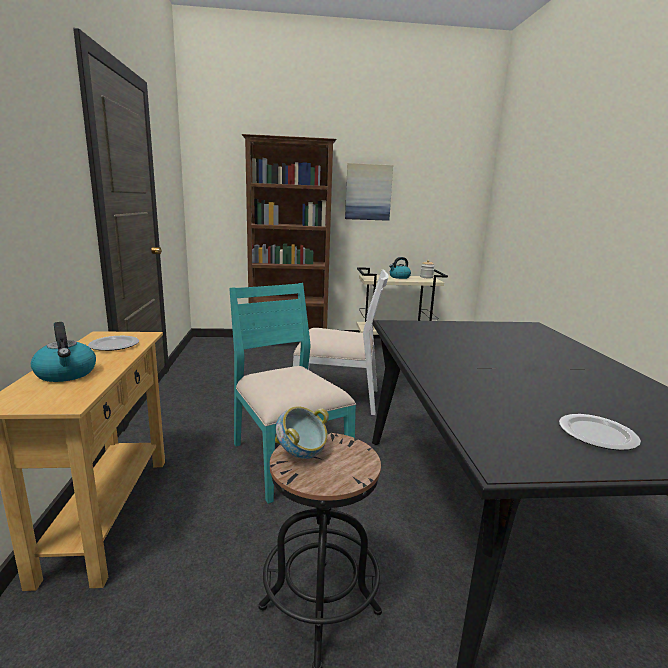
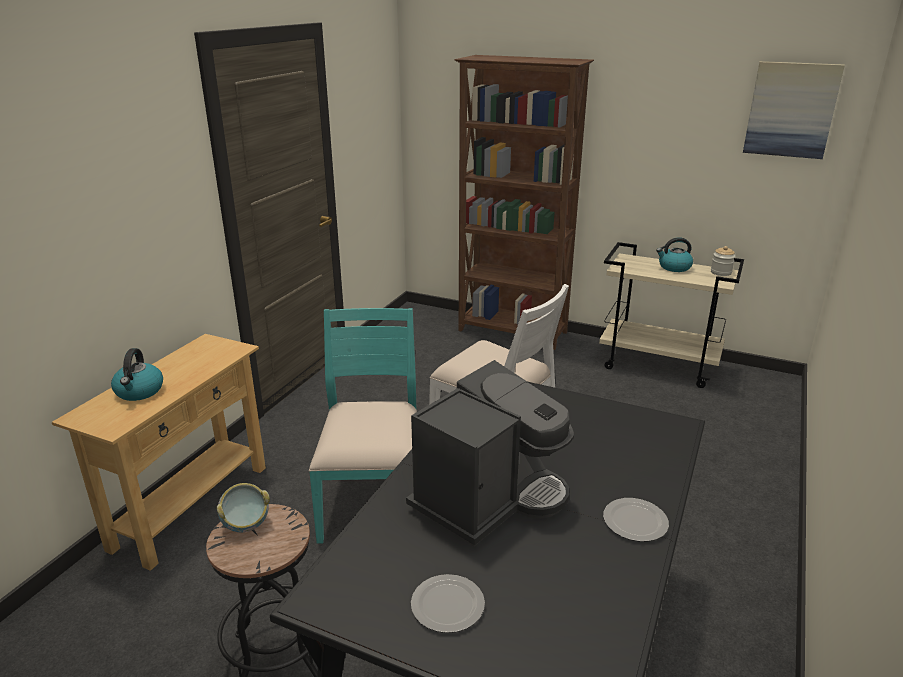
camera: 30 degrees right, 10 degrees up
plate [88,336,139,351] -> plate moved to [603,498,669,542]
picture [345,163,393,221] -> picture moved to [743,61,845,159]
none -> coffee machine [406,360,574,547]

